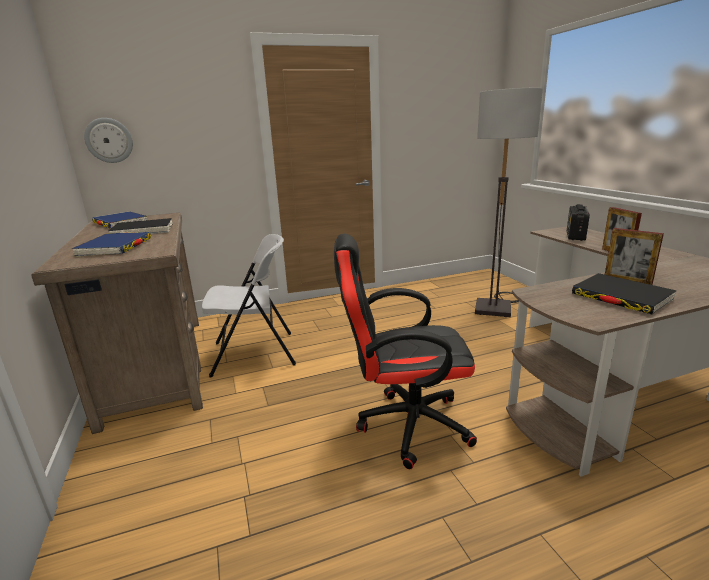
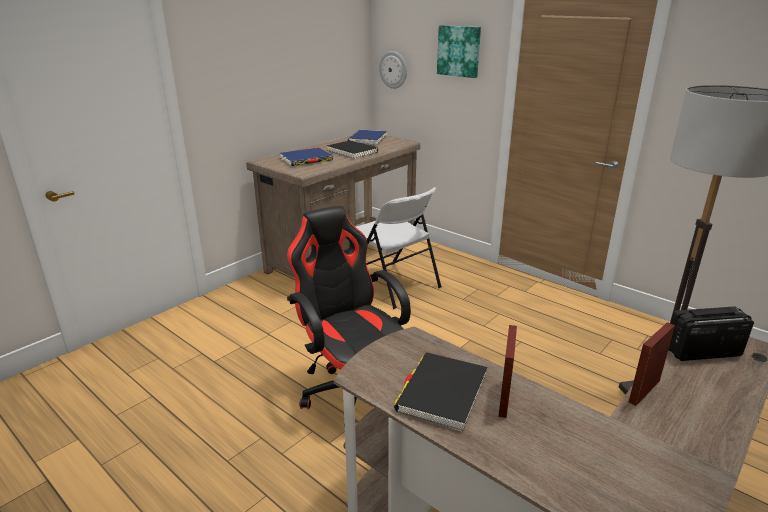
camera: 60 degrees right, 5 degrees up
none -> picture [437,25,481,78]

